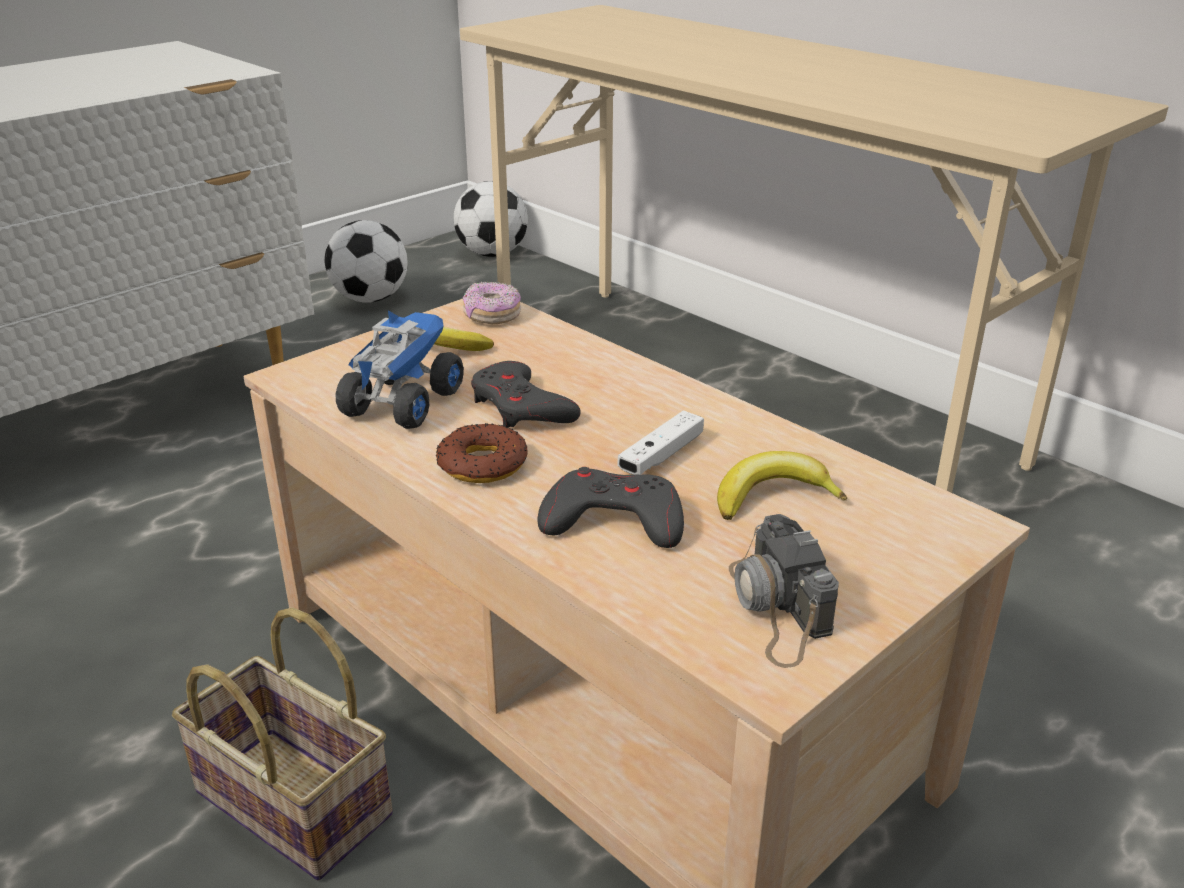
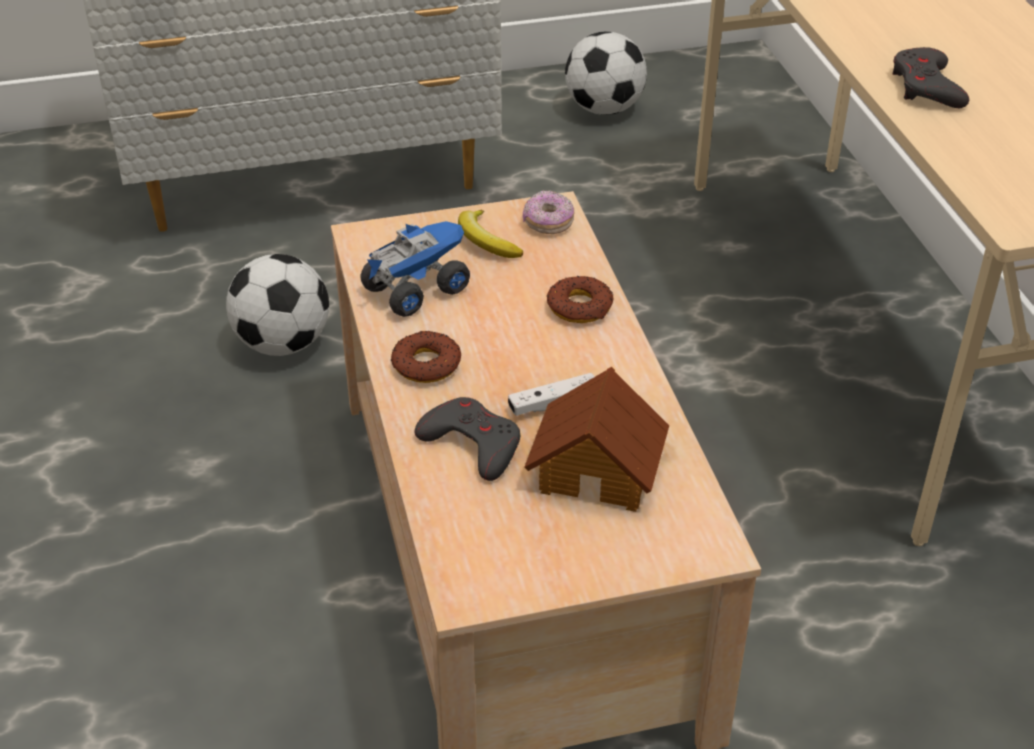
camera: 30 degrees right, 10 degrees up
basket [172,608,393,880] -> none
football [454,181,528,257] -> football moved to [226,254,329,356]
grey game controller [471,361,581,428] -> grey game controller moved to [892,47,969,108]
banana [717,451,847,520] -> toy house [524,367,669,512]
camera [729,514,839,668] -> none
none -> donut [547,276,613,323]

